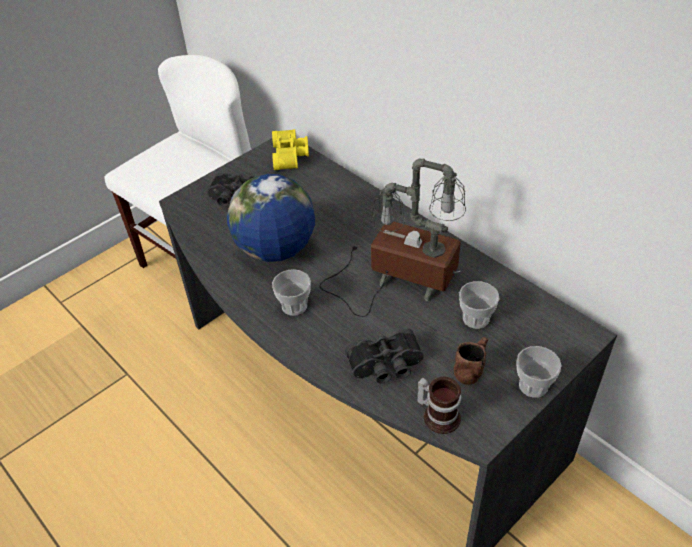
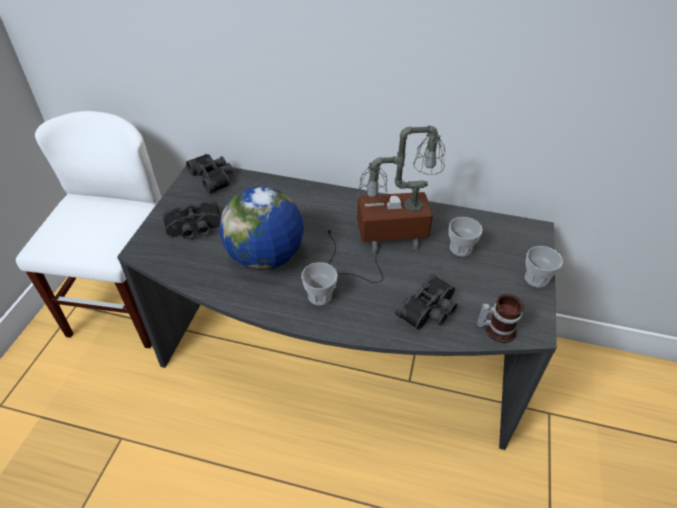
camera: 35 degrees left, 0 degrees up
yellow binoculars [272,129,309,170] -> black binoculars [186,154,233,194]
brown mug [454,337,488,385] -> none

